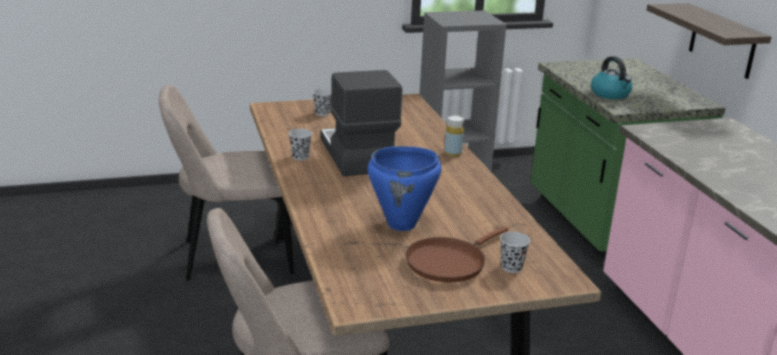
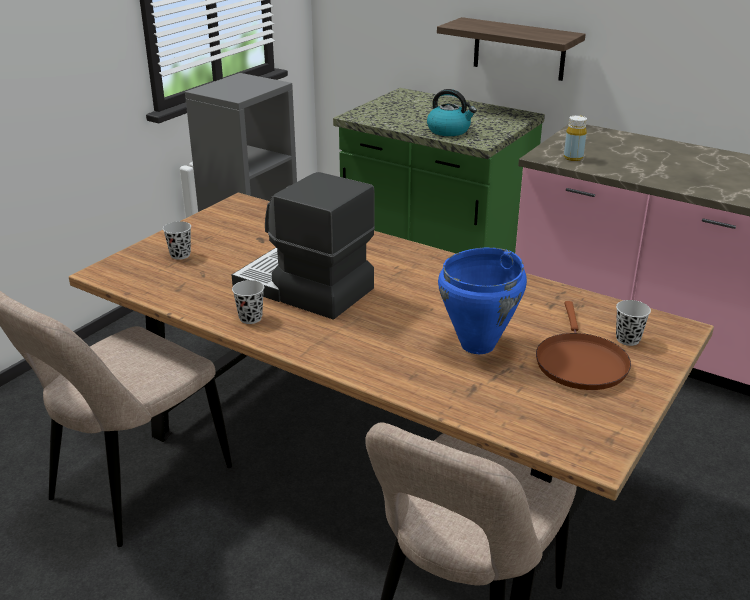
camera: 40 degrees left, 5 degrees up
yellow bottle [444,115,464,157] -> yellow bottle moved to [564,115,587,161]

